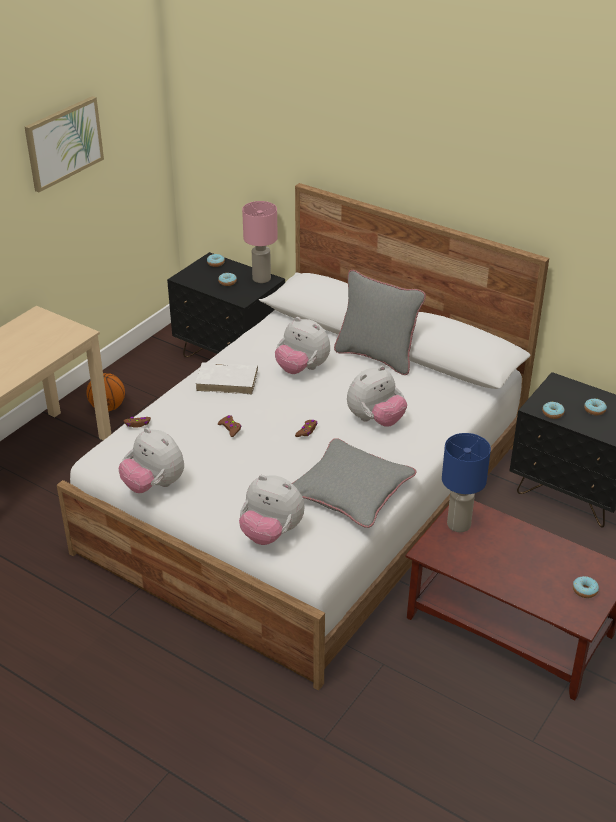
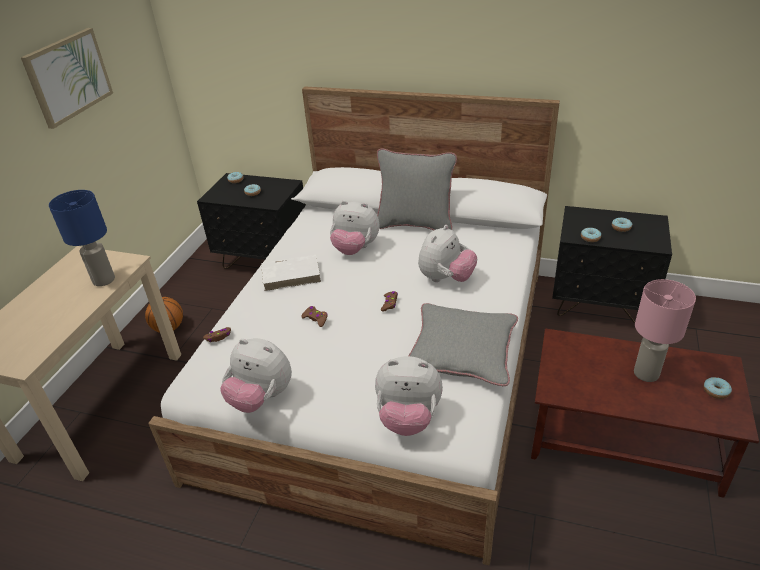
camera: 15 degrees left, 0 degrees up
pink table lamp [242,201,278,283] -> pink table lamp moved to [634,279,696,382]
blue table lamp [442,433,491,532] -> blue table lamp moved to [49,190,115,286]

